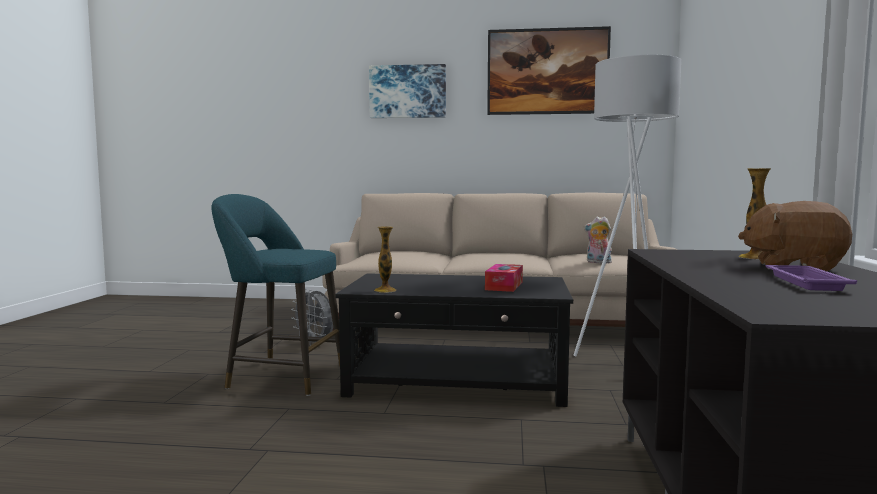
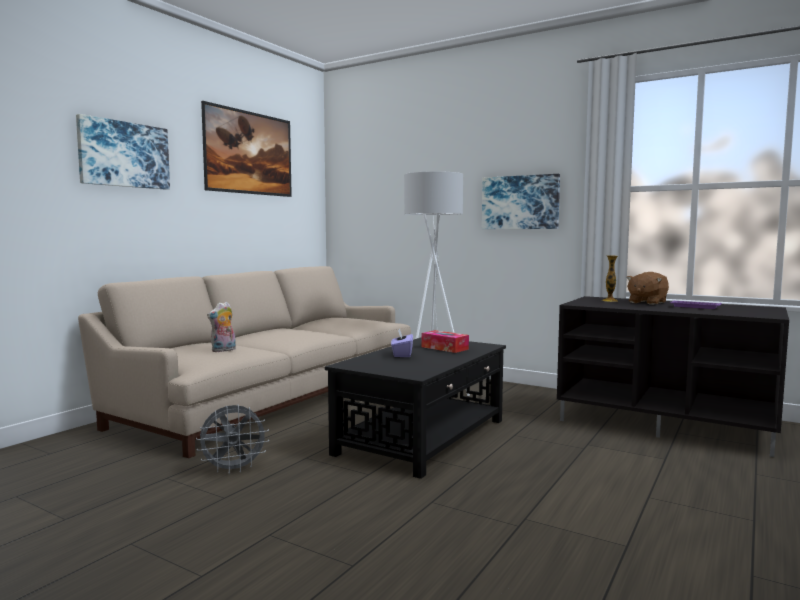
camera: 65 degrees left, 0 degrees up
turquoise stool [212,194,340,396] -> none
vase [374,226,396,293] -> none
plush toy [584,216,612,263] -> plush toy moved to [207,302,236,352]
none -> purple tissue box [391,328,413,357]
none -> picture [482,174,560,229]

